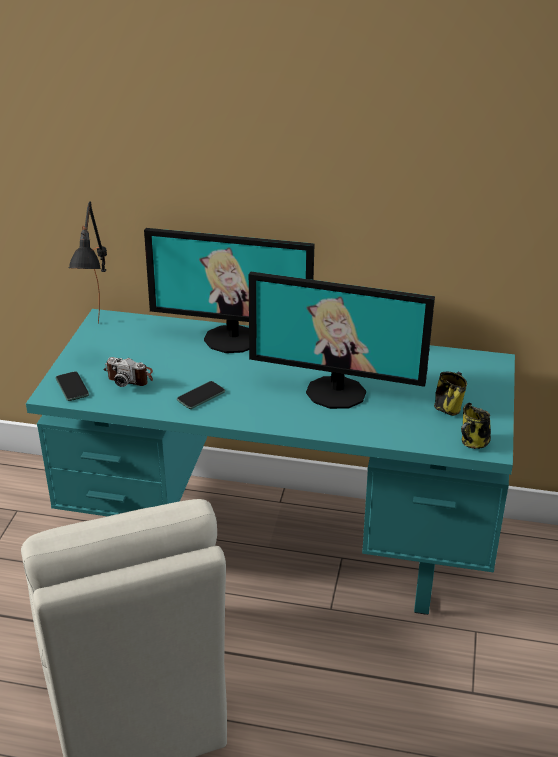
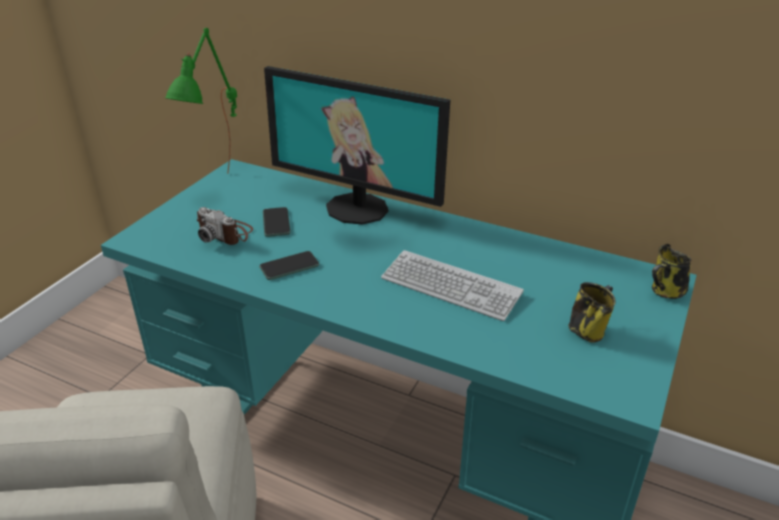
camera: 15 degrees right, 0 degrees up
phone [56,371,89,401] -> phone moved to [263,207,291,237]
black table lamp [69,202,107,324] -> green table lamp [165,28,237,174]
monitor [249,272,435,409] -> keyboard [381,250,524,321]
mug [461,403,491,449] -> mug moved to [652,244,691,299]

